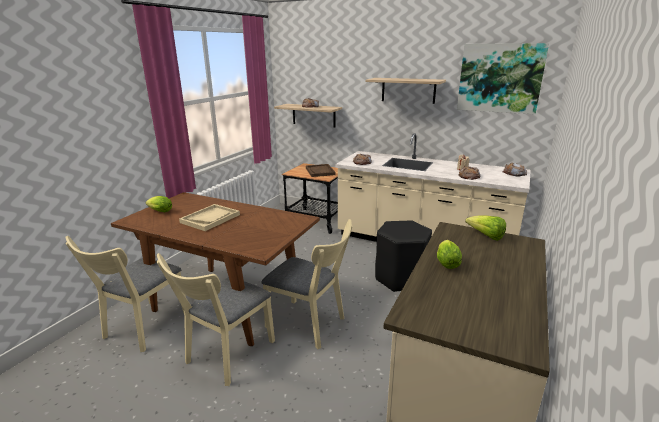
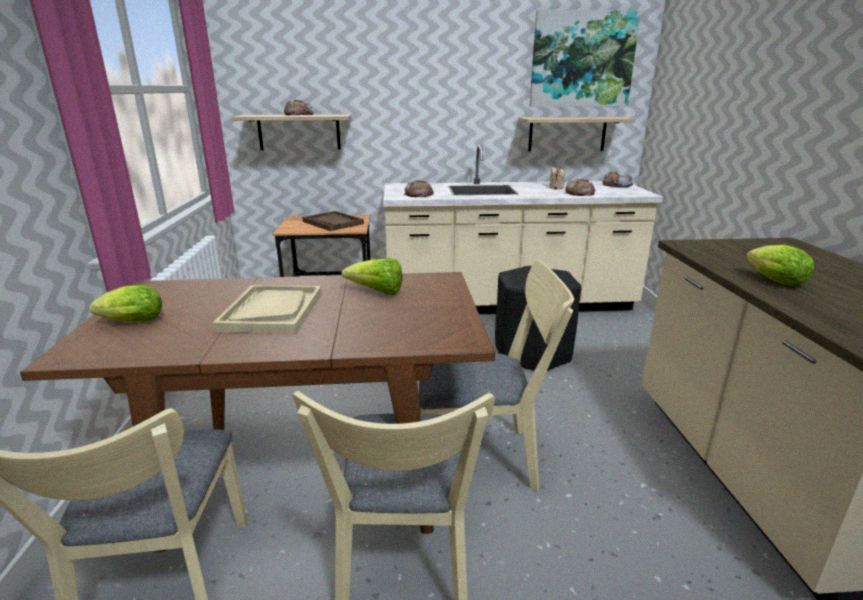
camera: 30 degrees left, 0 degrees up
shelf [366,78,446,104] -> shelf moved to [518,117,636,151]
lettuce [465,216,506,241] -> lettuce moved to [342,258,403,295]

